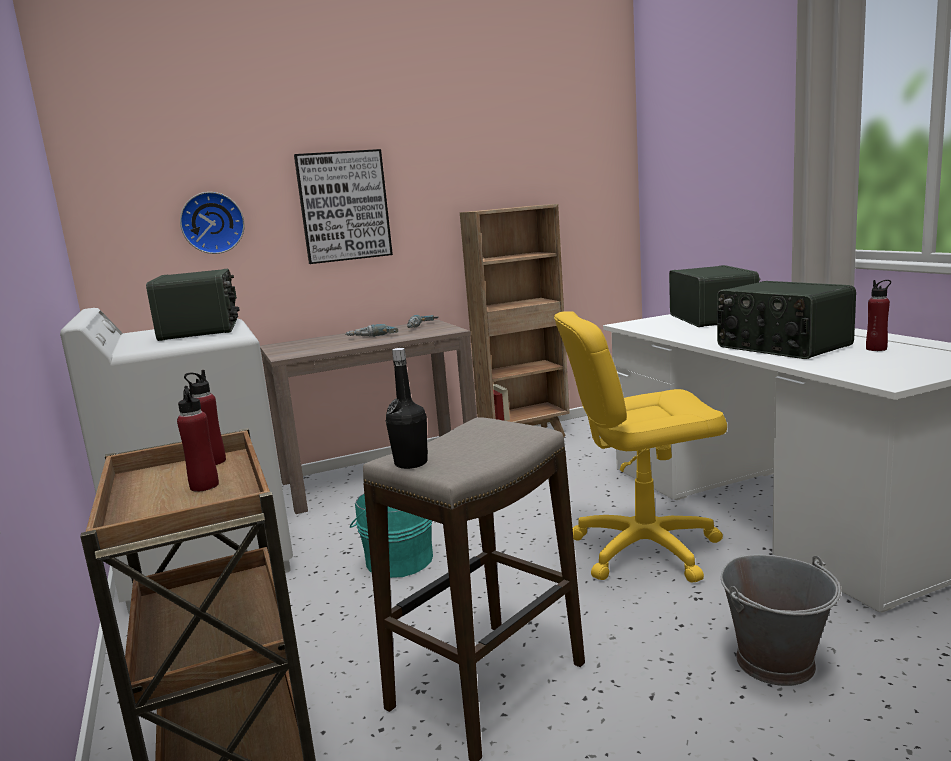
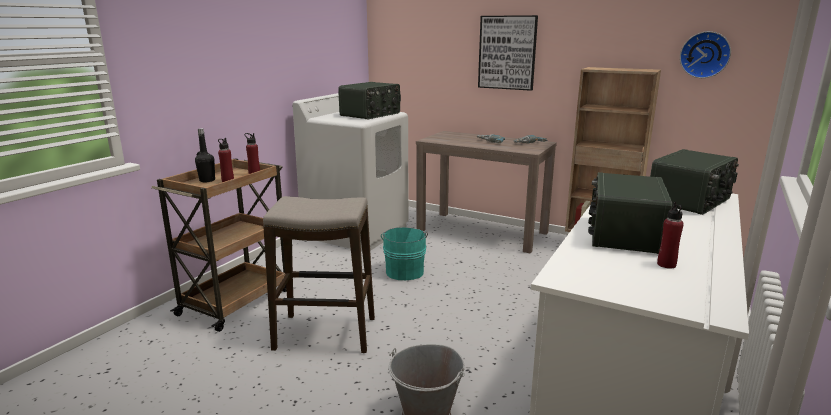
camera: 50 degrees right, 5 degrees up
wall clock [180,192,245,254] -> wall clock moved to [680,31,731,78]
black bottle [386,348,428,469] -> black bottle moved to [195,128,215,182]
yellow office chair [554,311,727,583] -> none

